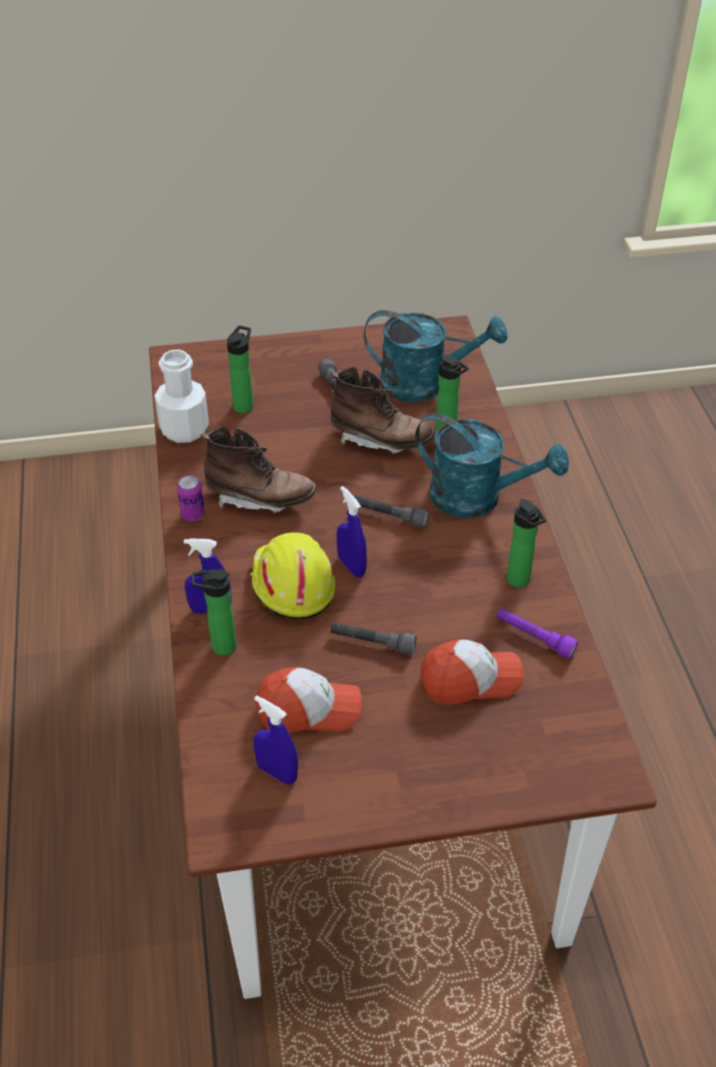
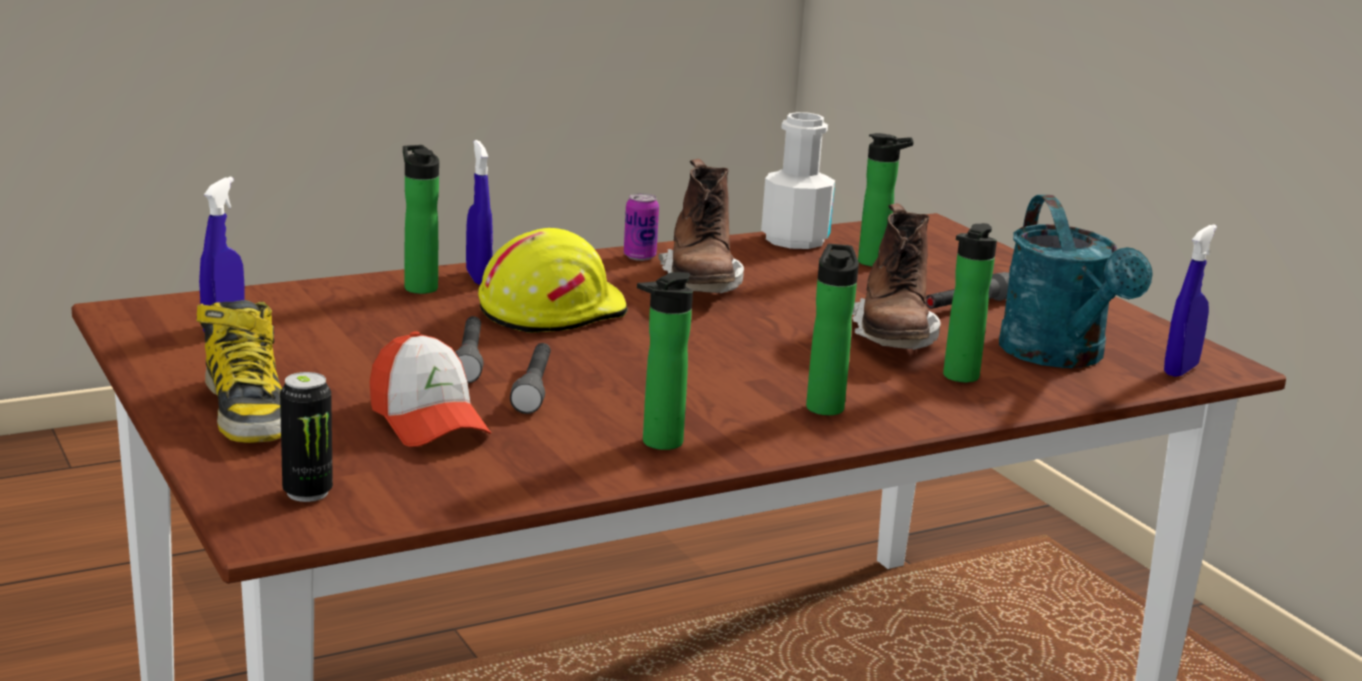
camera: 70 degrees right, 25 degrees down
cap [256,667,361,733] -> none
blue spray bottle [337,486,367,577] -> blue spray bottle moved to [1164,224,1217,377]
grey flashlight [354,495,429,529] -> grey flashlight moved to [510,343,551,414]
turquoise watering can [415,413,569,518] -> bottle [806,244,859,415]
purple flashlight [496,608,578,659] -> none
none -> boot [197,300,282,443]
none -> can [280,372,333,502]

